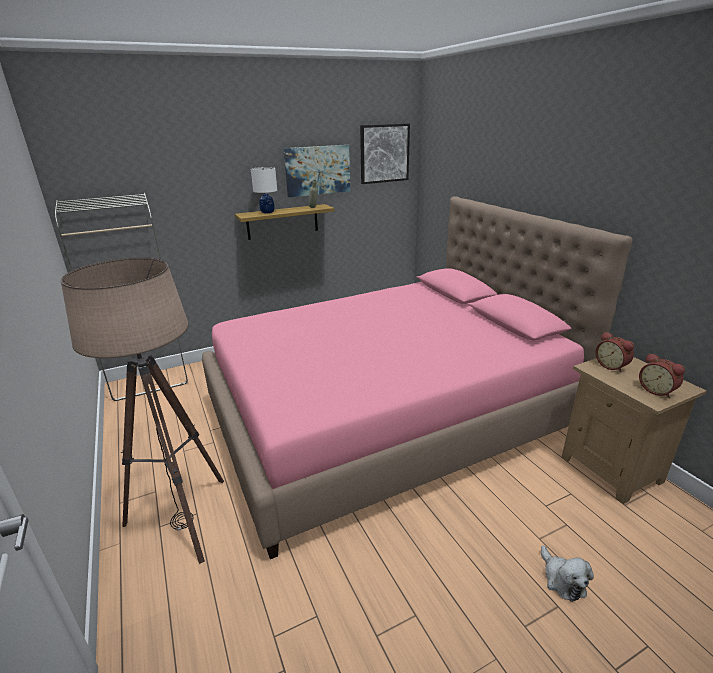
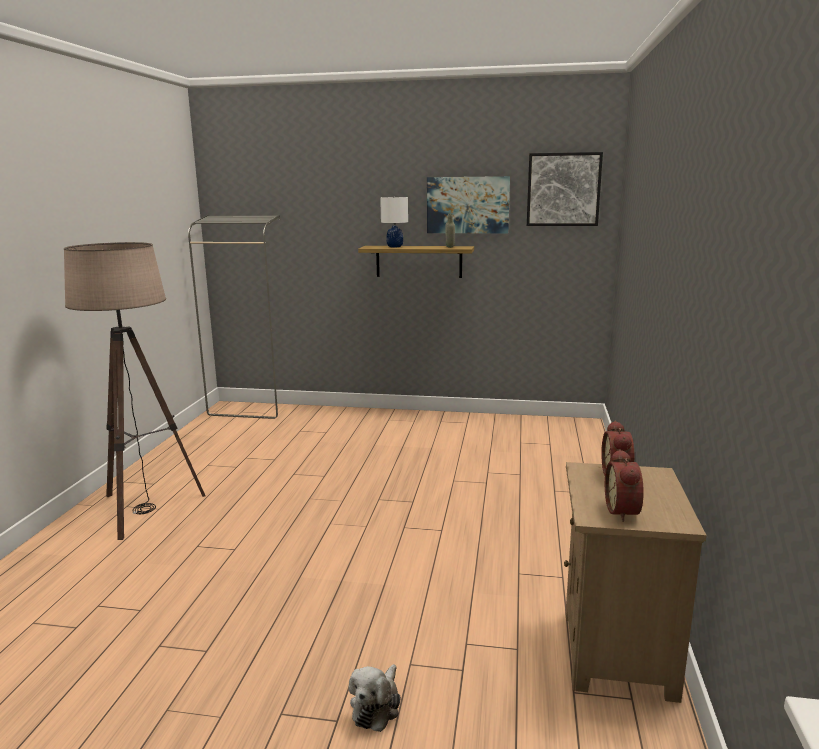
camera: 35 degrees right, 10 degrees down
pink bed [202,196,633,559] -> none

